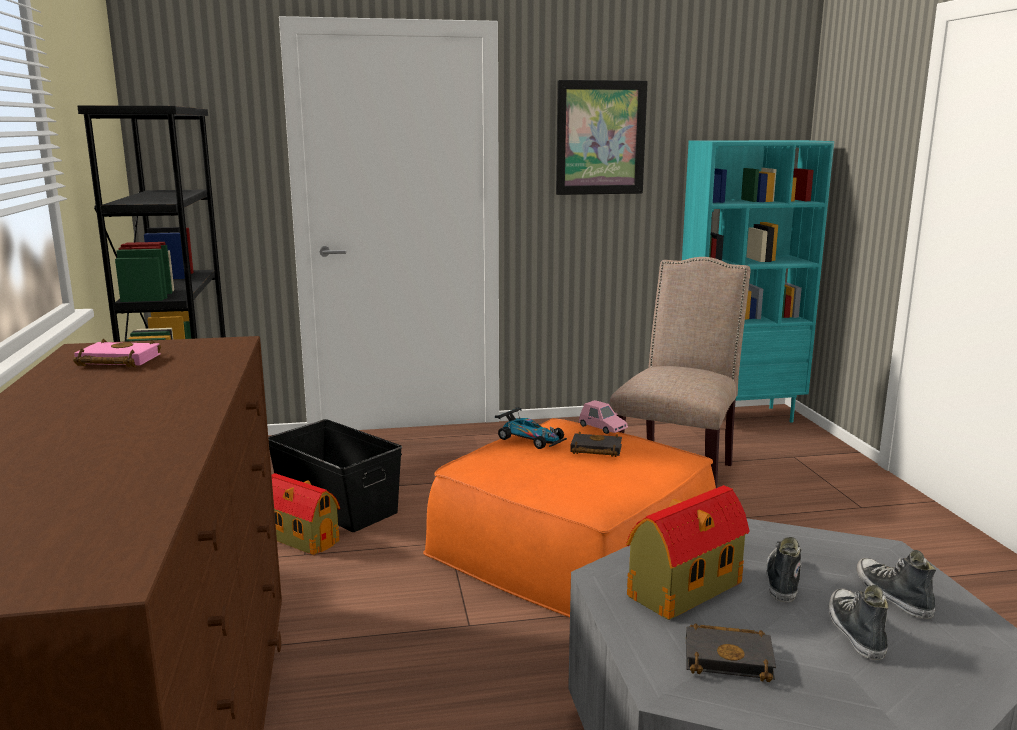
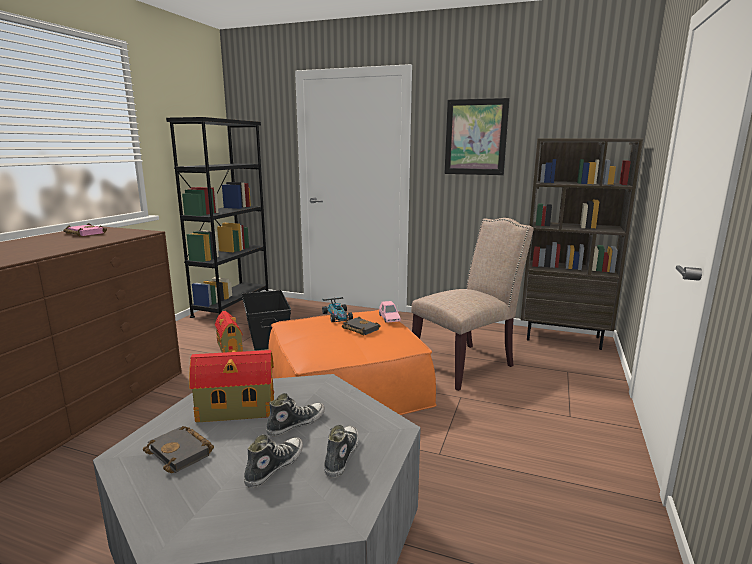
camera: 30 degrees right, 0 degrees up
turquoise bookcase [682,140,834,422] -> brown bookcase [521,138,643,350]

